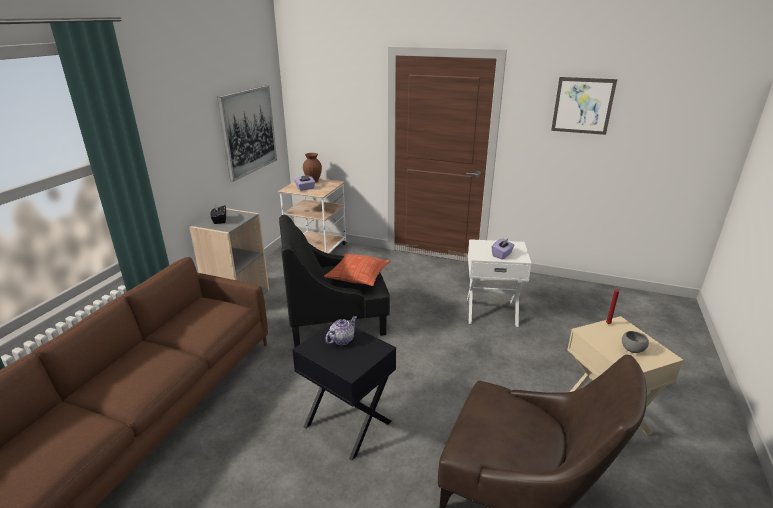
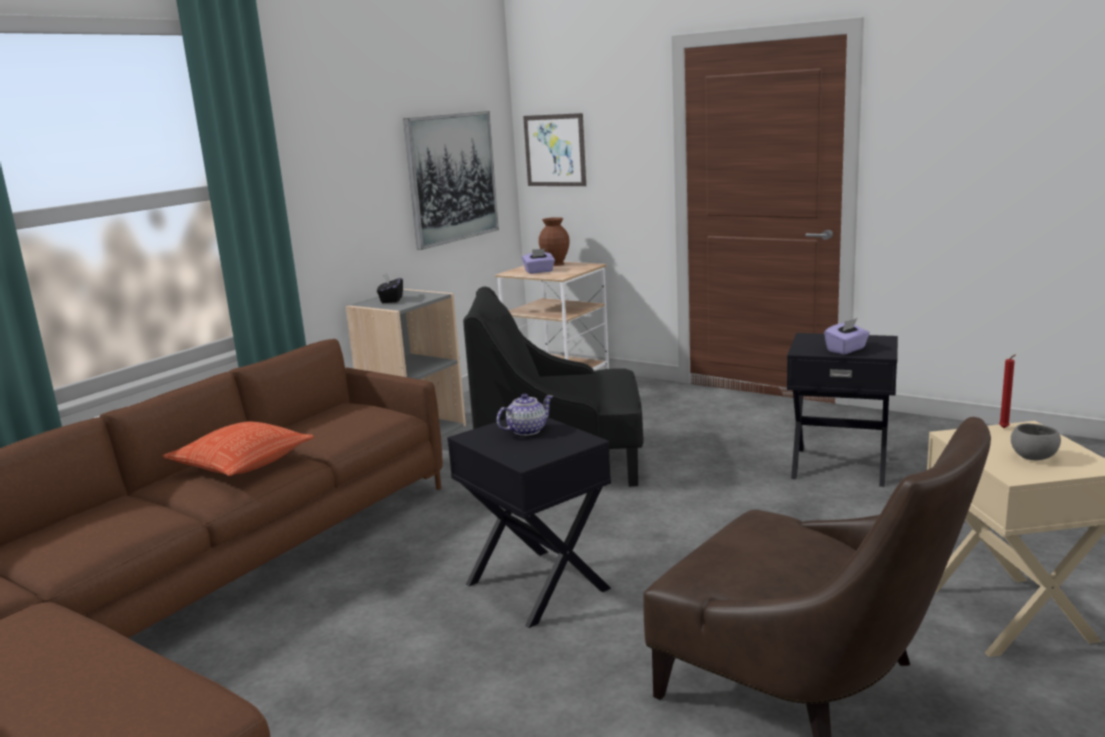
camera: 15 degrees right, 10 degrees down
orange pillow [324,253,390,286] -> orange pillow moved to [163,421,314,476]
white side table [467,239,532,327] -> black side table [787,333,898,487]
picture [551,77,617,135] -> picture moved to [523,113,586,186]

